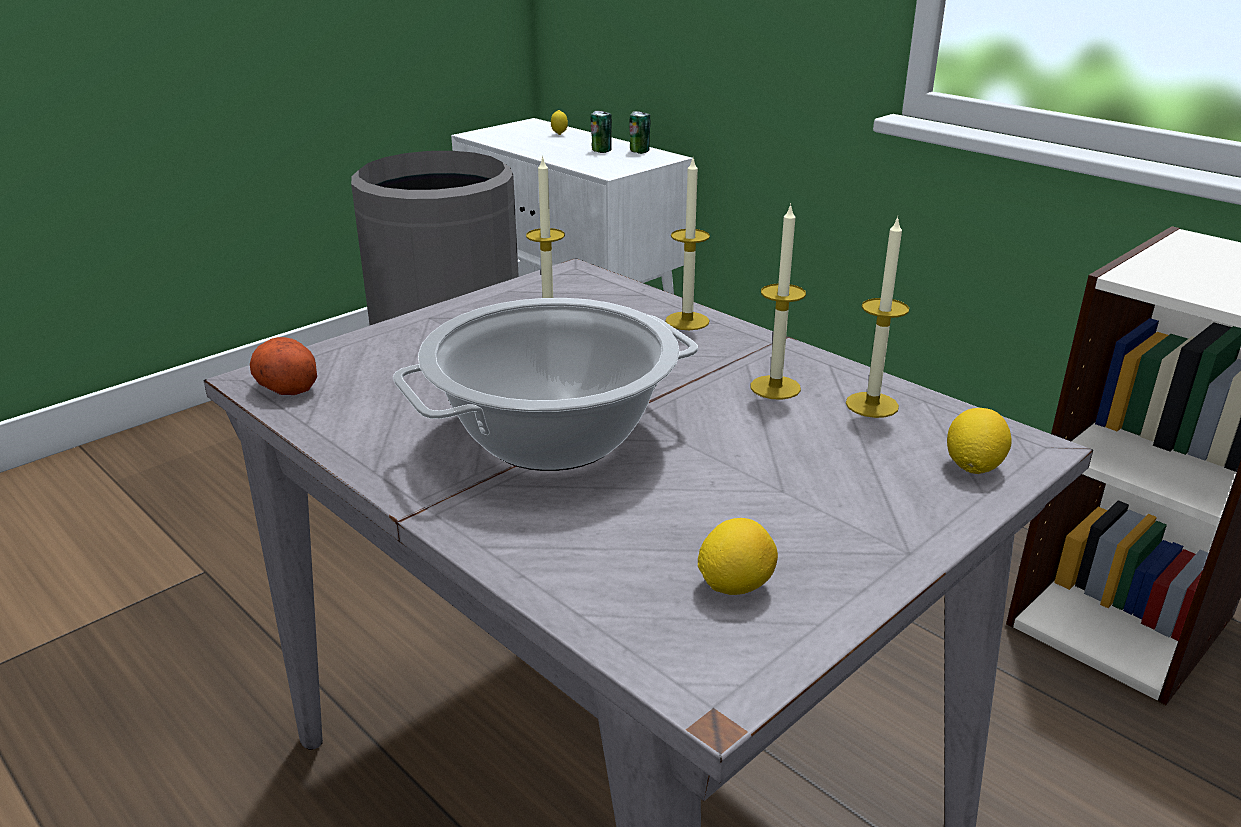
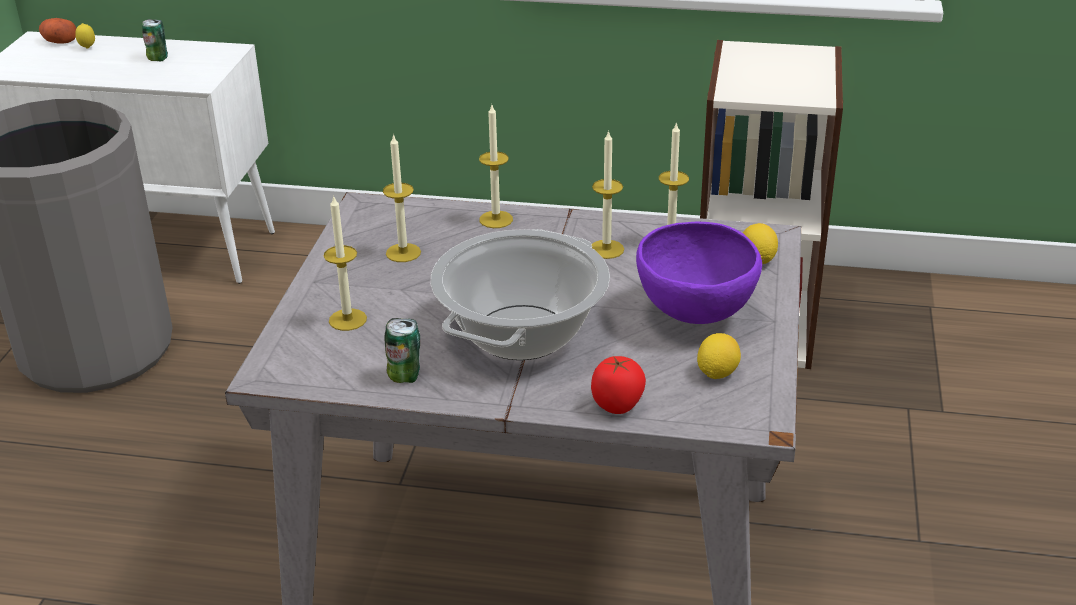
camera: 35 degrees left, 5 degrees up
potato [250,337,317,395] -> potato moved to [39,18,76,44]
can [629,111,650,154] -> can moved to [385,318,420,383]
none -> candle [324,195,367,331]
none -> tomato [591,356,646,414]
none -> purple bowl [636,222,762,324]

